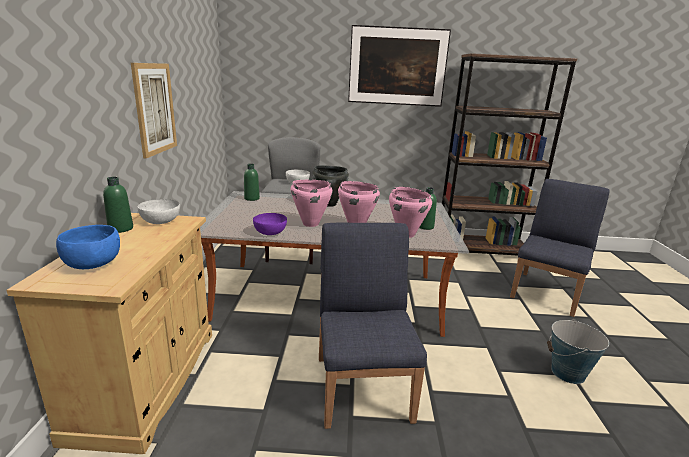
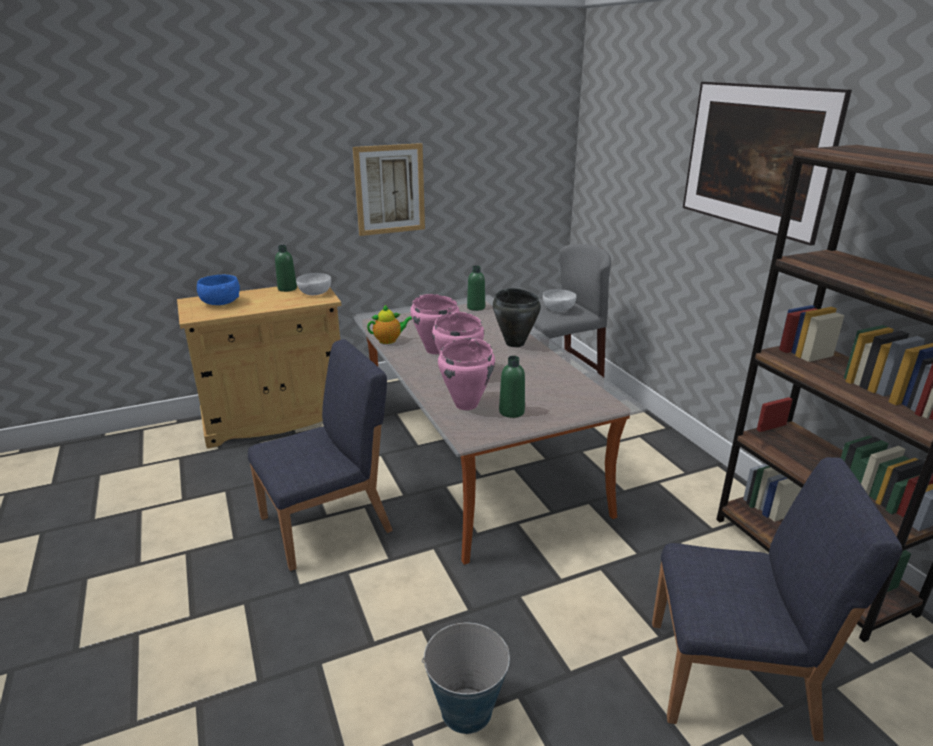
camera: 65 degrees right, 5 degrees up
purple bowl [253,213,287,235] -> teapot [367,304,412,344]

